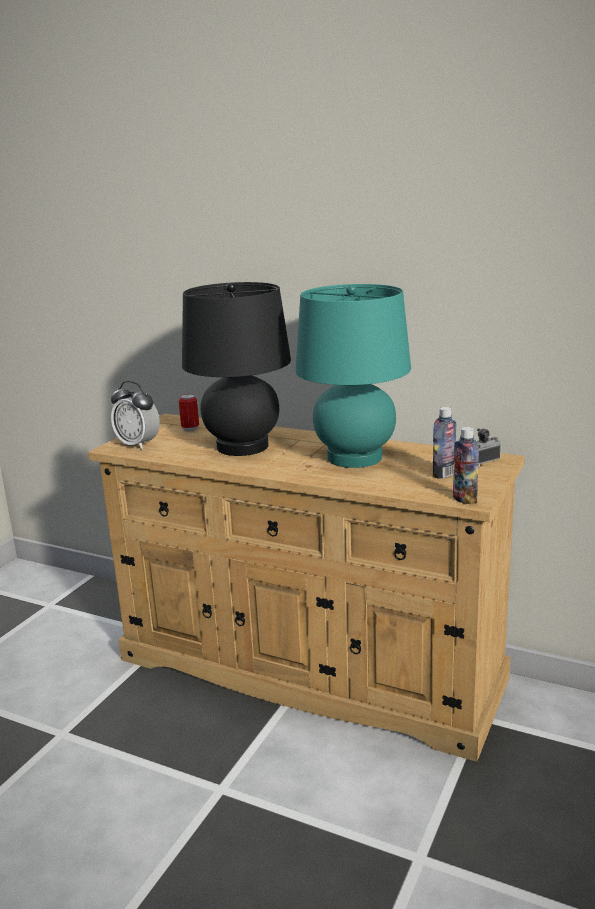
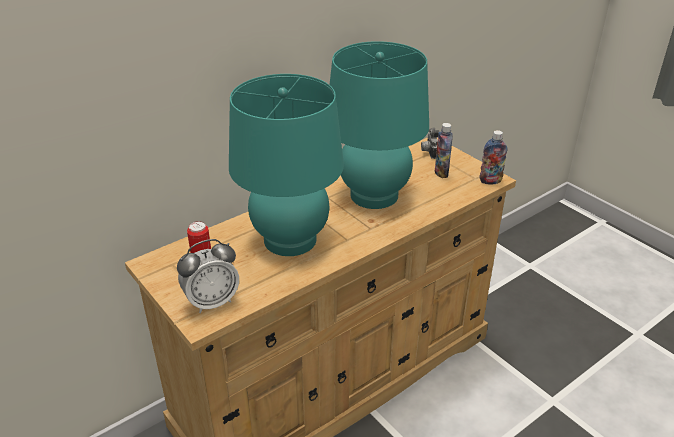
camera: 65 degrees left, 15 degrees up
black table lamp [182,282,291,456] -> turquoise table lamp [229,74,344,256]

